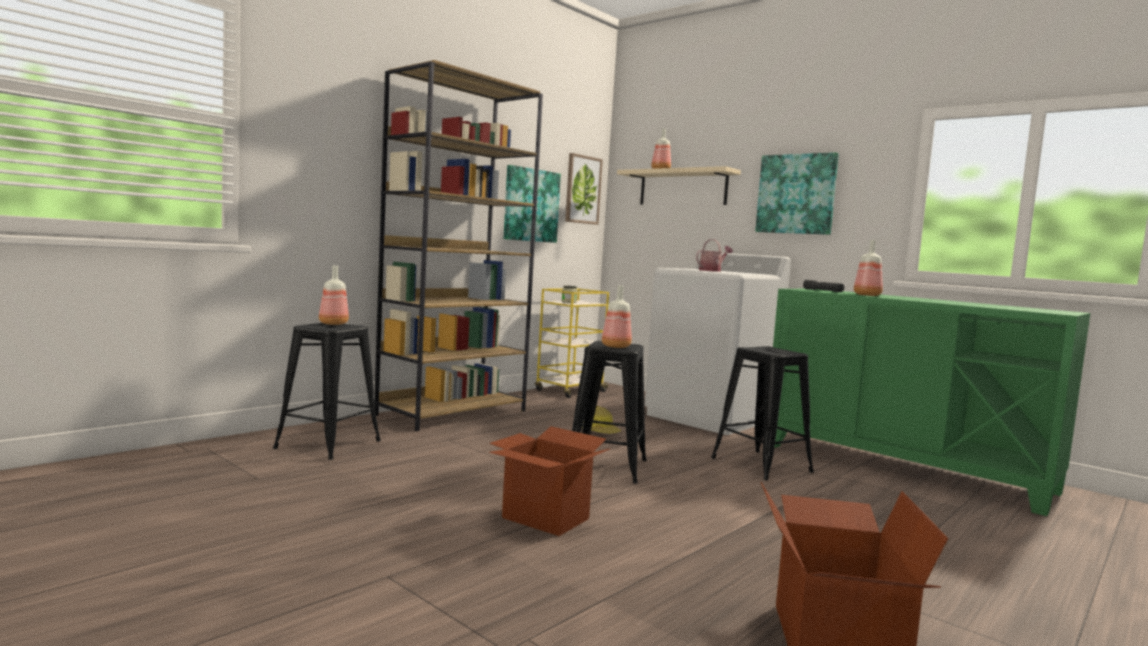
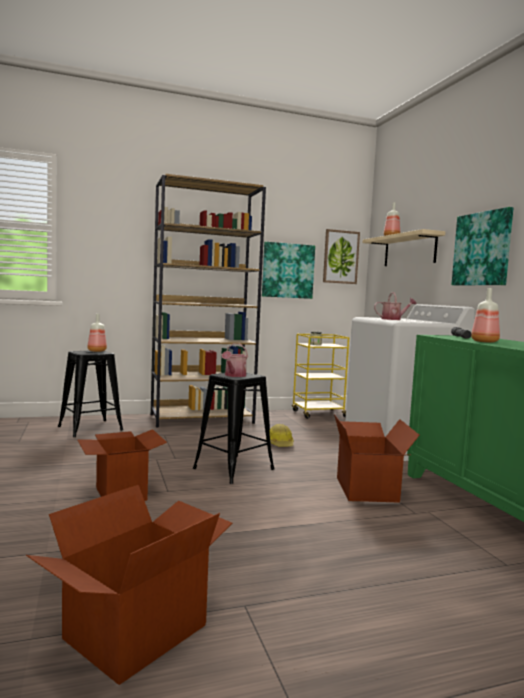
camera: 30 degrees right, 0 degrees up
bottle [602,285,632,348] -> watering can [222,343,248,377]
black stool [711,346,814,481] -> cardboard box [334,414,420,503]

